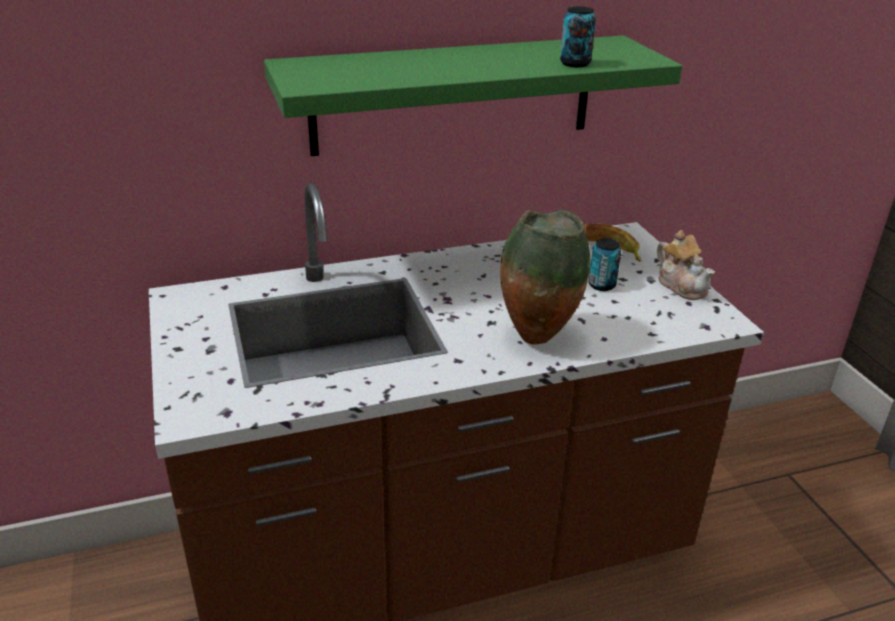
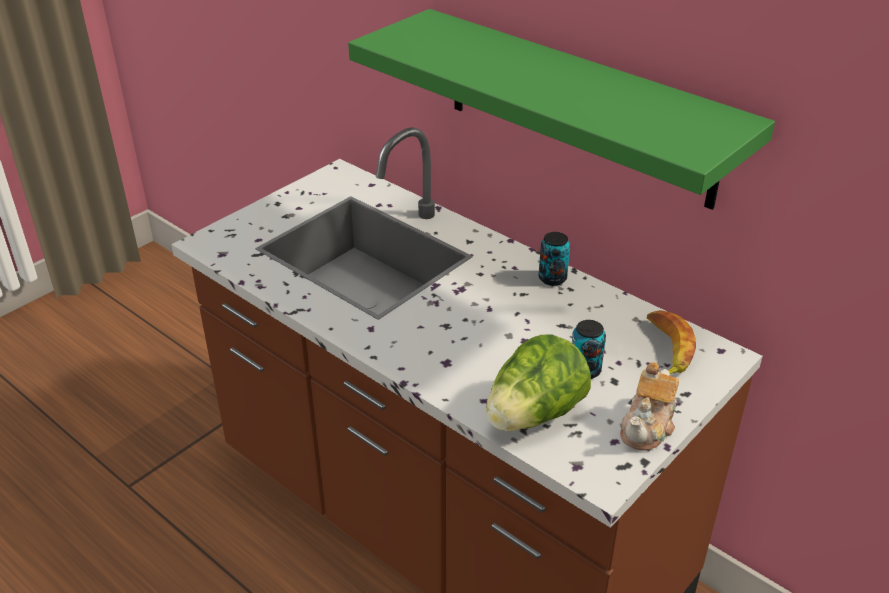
camera: 60 degrees right, 5 degrees up
vase [500,210,591,345] -> none
can [560,6,596,67] -> can moved to [539,232,570,286]
none -> lettuce [486,335,591,431]

